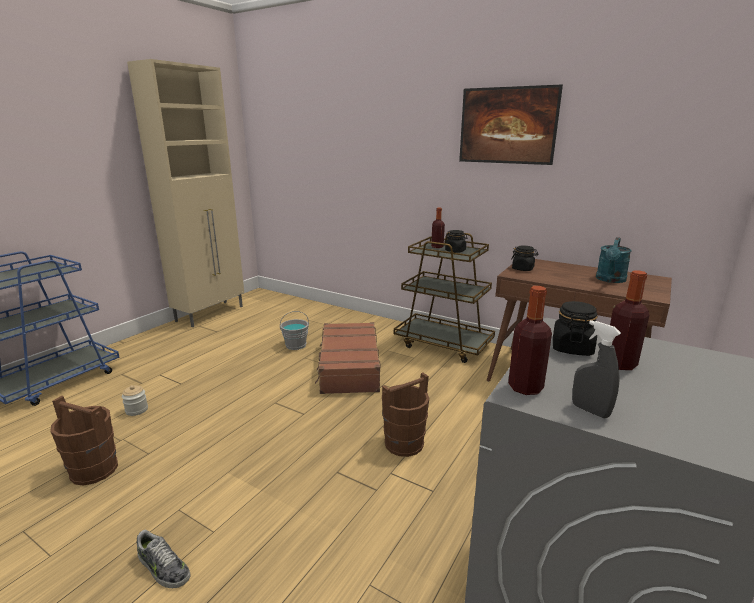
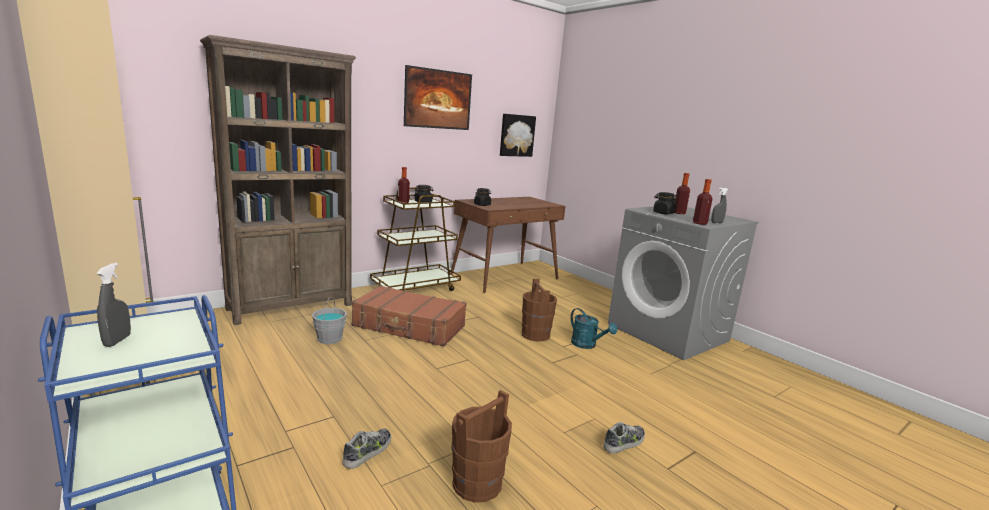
camera: 70 degrees left, 5 degrees down
jar [122,385,148,416] -> shoe [342,428,391,469]
turquoise watering can [596,237,632,283] -> turquoise watering can moved to [570,308,617,349]
none -> grey spray bottle [96,263,131,347]
none -> brown bookcase [200,35,356,325]
none -> picture [500,114,536,157]

